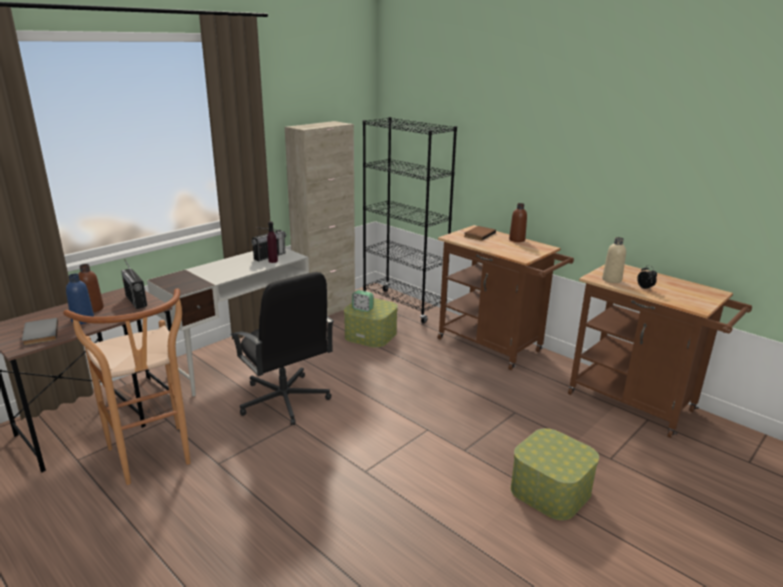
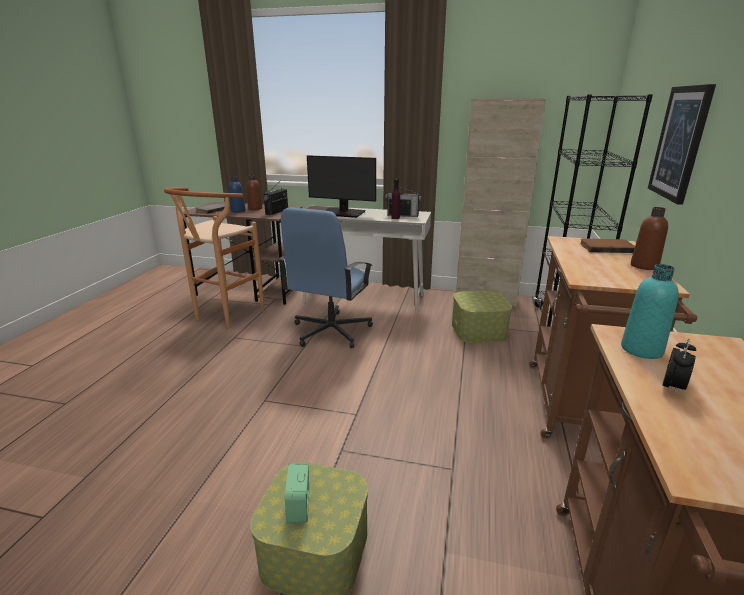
camera: 60 degrees right, 0 degrees up
black office chair [230,272,334,425] -> blue office chair [278,208,373,348]
alarm clock [352,290,374,312] -> alarm clock moved to [285,464,309,523]
beige bottle [602,237,626,283] -> turquoise bottle [621,264,679,359]
none -> monitor [307,155,376,218]
none -> picture [648,84,716,205]

